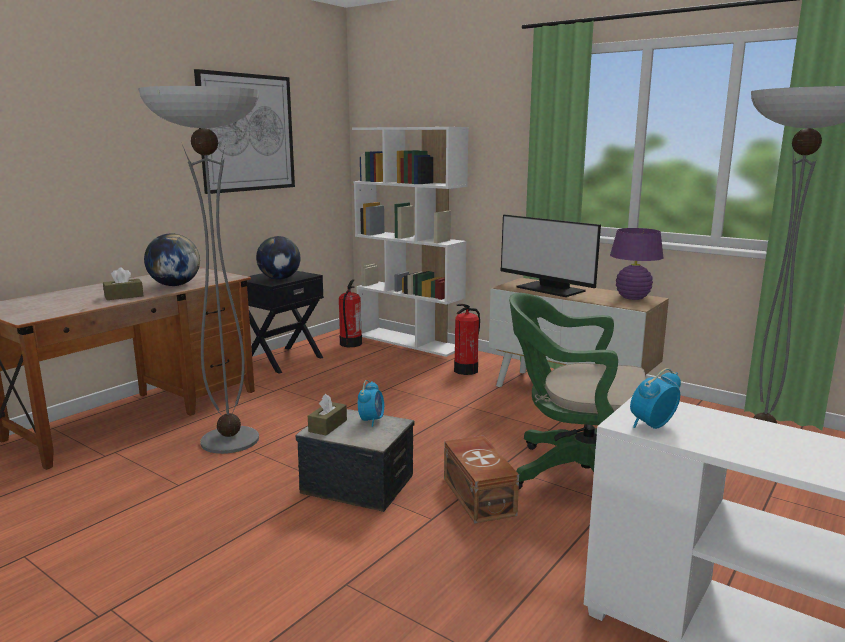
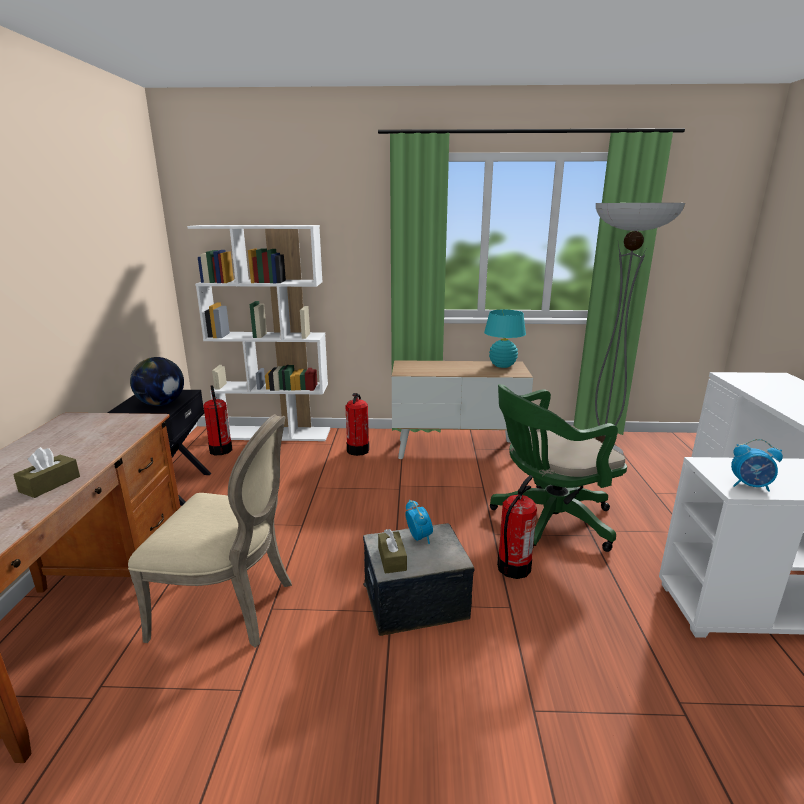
camera: 35 degrees left, 5 degrees up
floor lamp [138,86,259,454] -> beige chair [128,414,292,648]
globe [144,233,200,286] -> none
picture [194,69,295,194] -> none
brown storage box [444,436,519,524] -> fire extinguisher [497,475,537,579]
monitor [501,215,601,297] -> none
purple table lamp [610,228,664,300] -> turquoise table lamp [484,310,526,368]
alarm clock [630,368,681,429] -> alarm clock turned 90 degrees counterclockwise [731,439,783,492]

